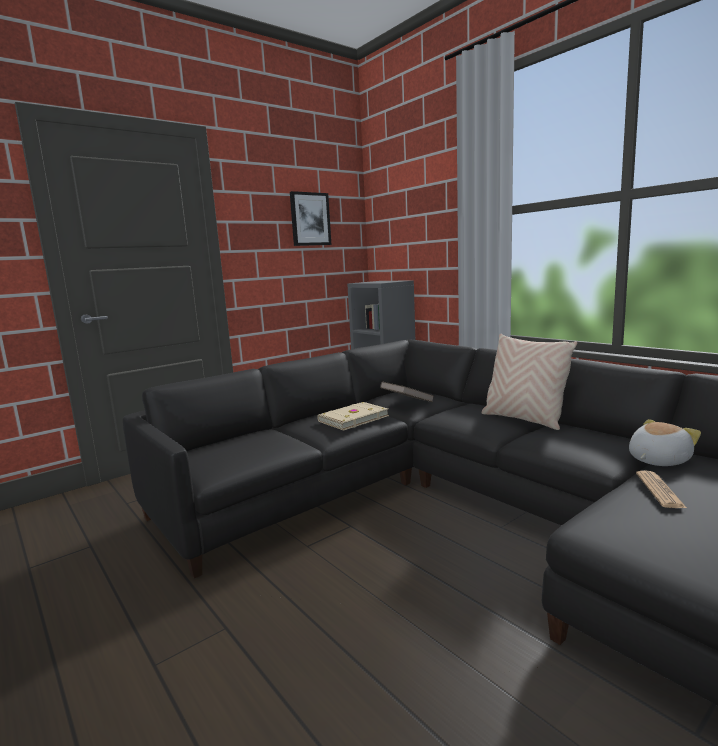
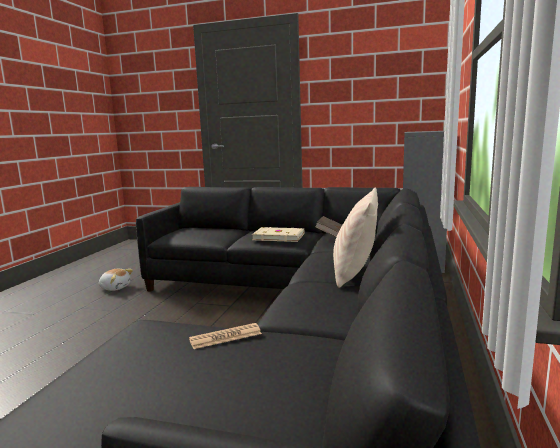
camera: 55 degrees right, 0 degrees up
picture [290,191,332,246] -> none
plush toy [629,419,701,466] -> plush toy moved to [99,269,133,291]

